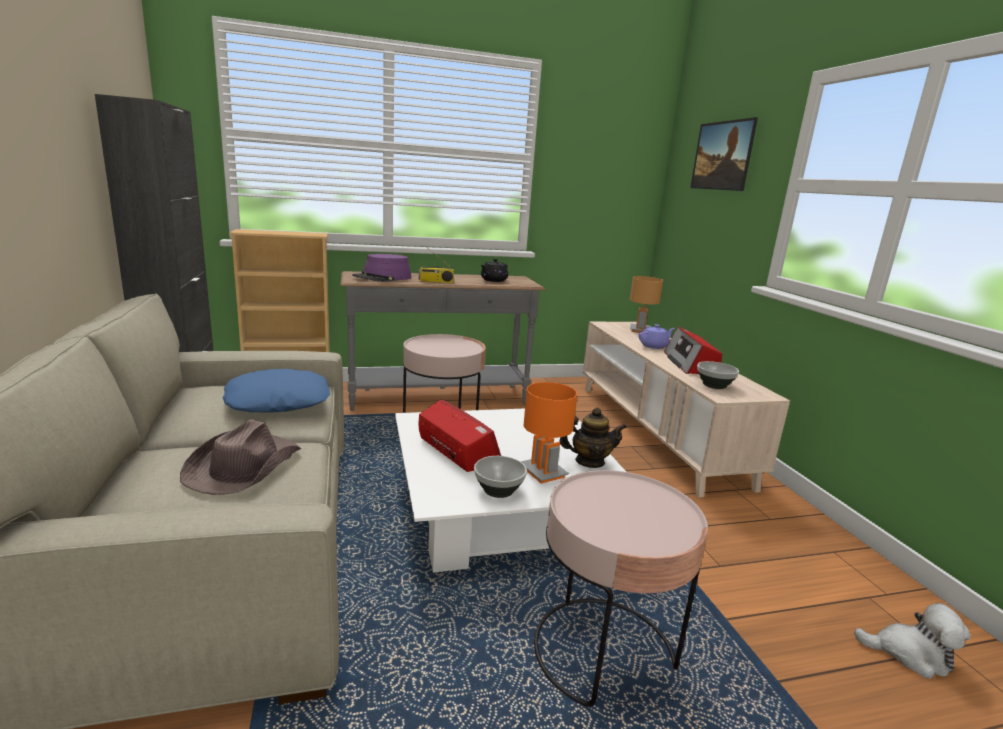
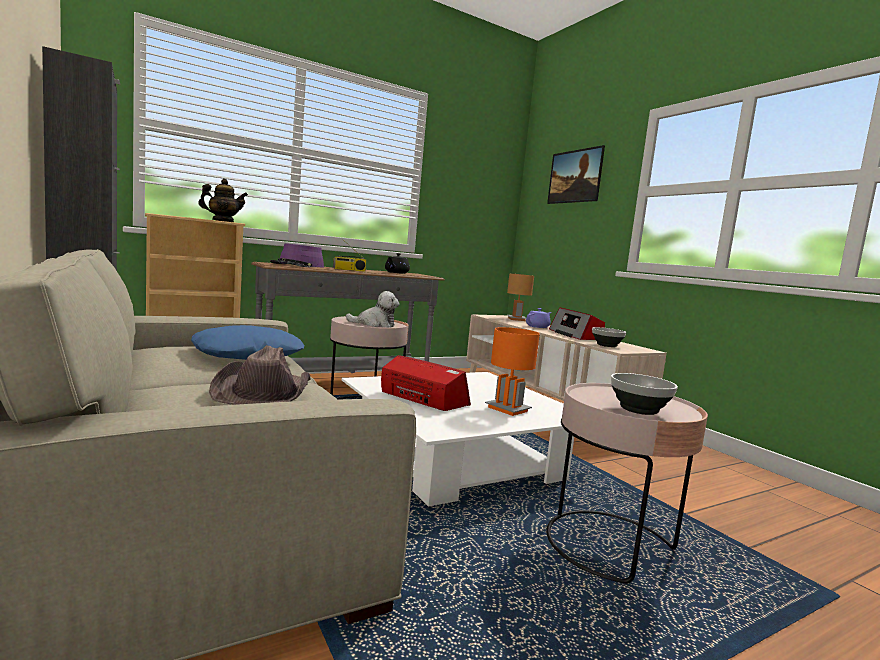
camera: 15 degrees left, 10 degrees down
bowl [474,456,527,498] -> bowl moved to [611,373,678,415]
teapot [559,407,627,468] -> teapot moved to [198,179,248,222]
plush toy [854,603,971,679] -> plush toy moved to [346,291,399,327]

